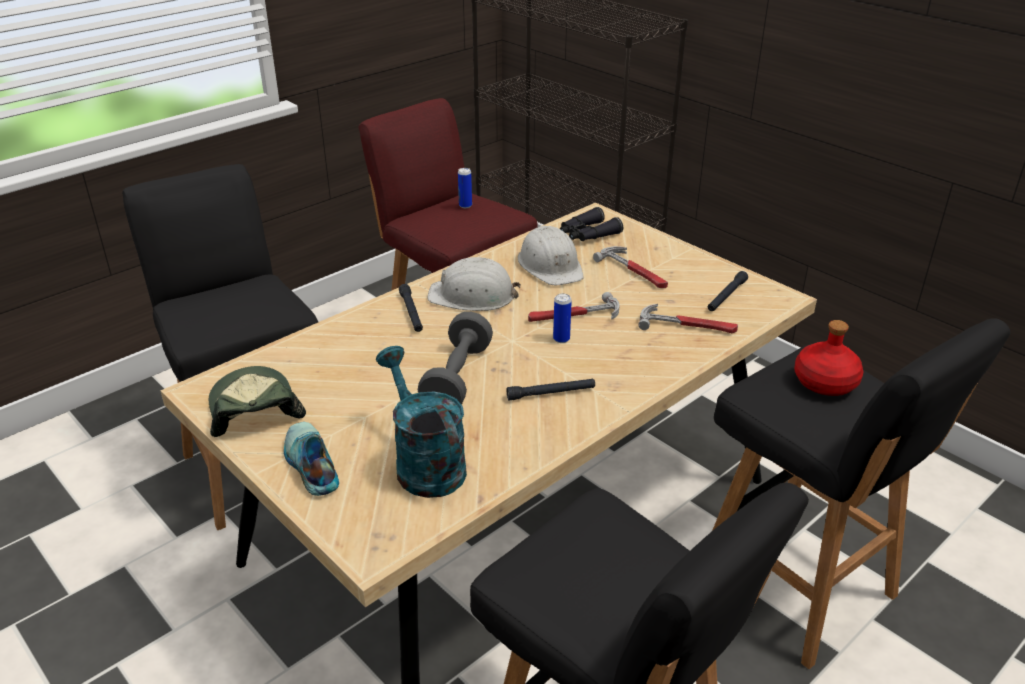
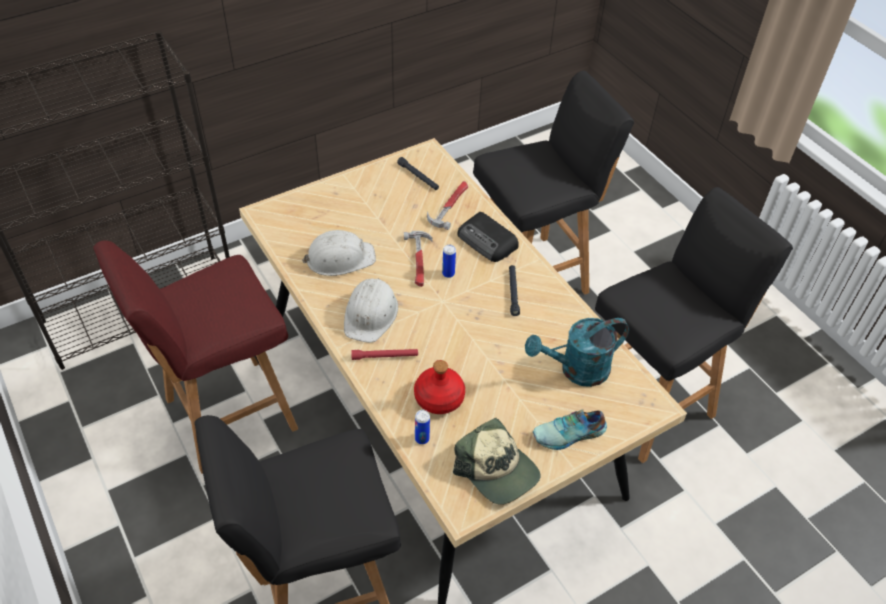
camera: 80 degrees left, 15 degrees up
cap [209,366,306,437] -> cap turned 120 degrees counterclockwise [453,418,541,505]
black flashlight [399,284,423,332] -> red flashlight [351,349,418,360]
grey dumbbell [418,312,493,405] -> none
can [458,168,472,208] -> can moved to [415,410,430,444]
black binoculars [560,207,623,241] -> none
hammer [593,246,668,288] -> none
red bottle [794,320,863,396] -> red bottle moved to [414,360,465,414]
none -> radio [457,212,519,262]

